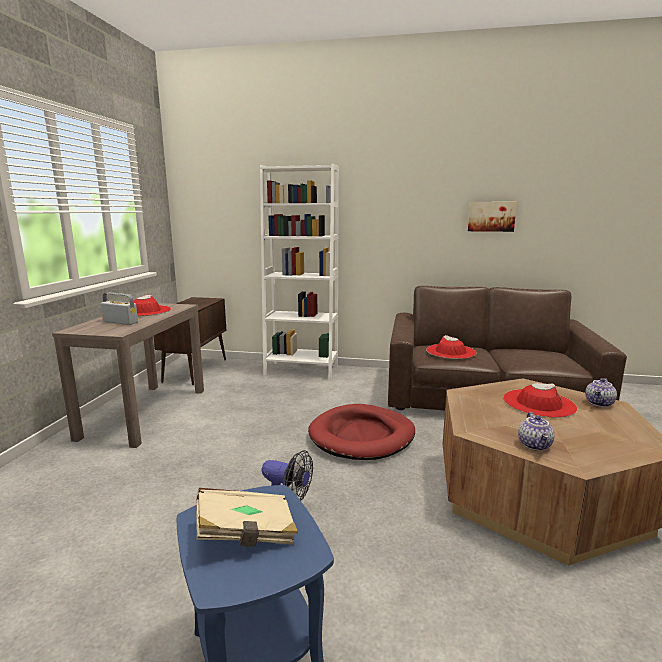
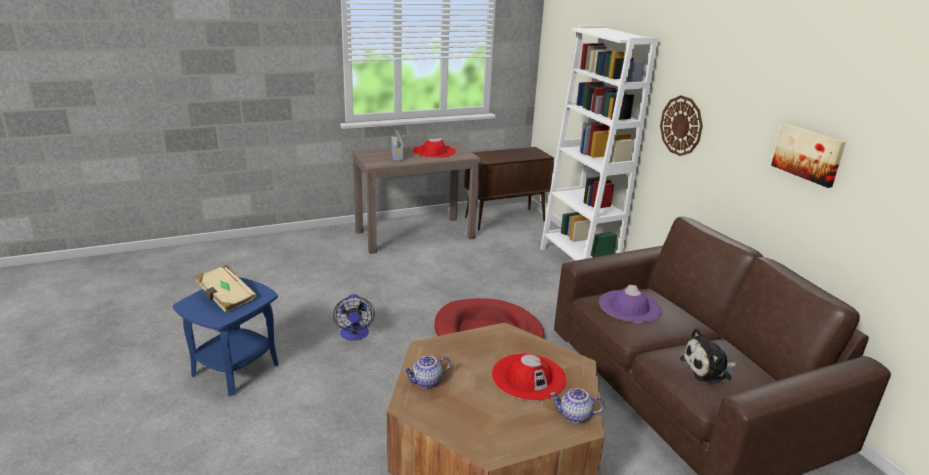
camera: 55 degrees right, 10 degrees up
red hat [426,335,476,359] -> purple hat [599,285,662,323]
none -> wall clock [660,95,703,156]
none -> plush toy [680,328,737,384]

